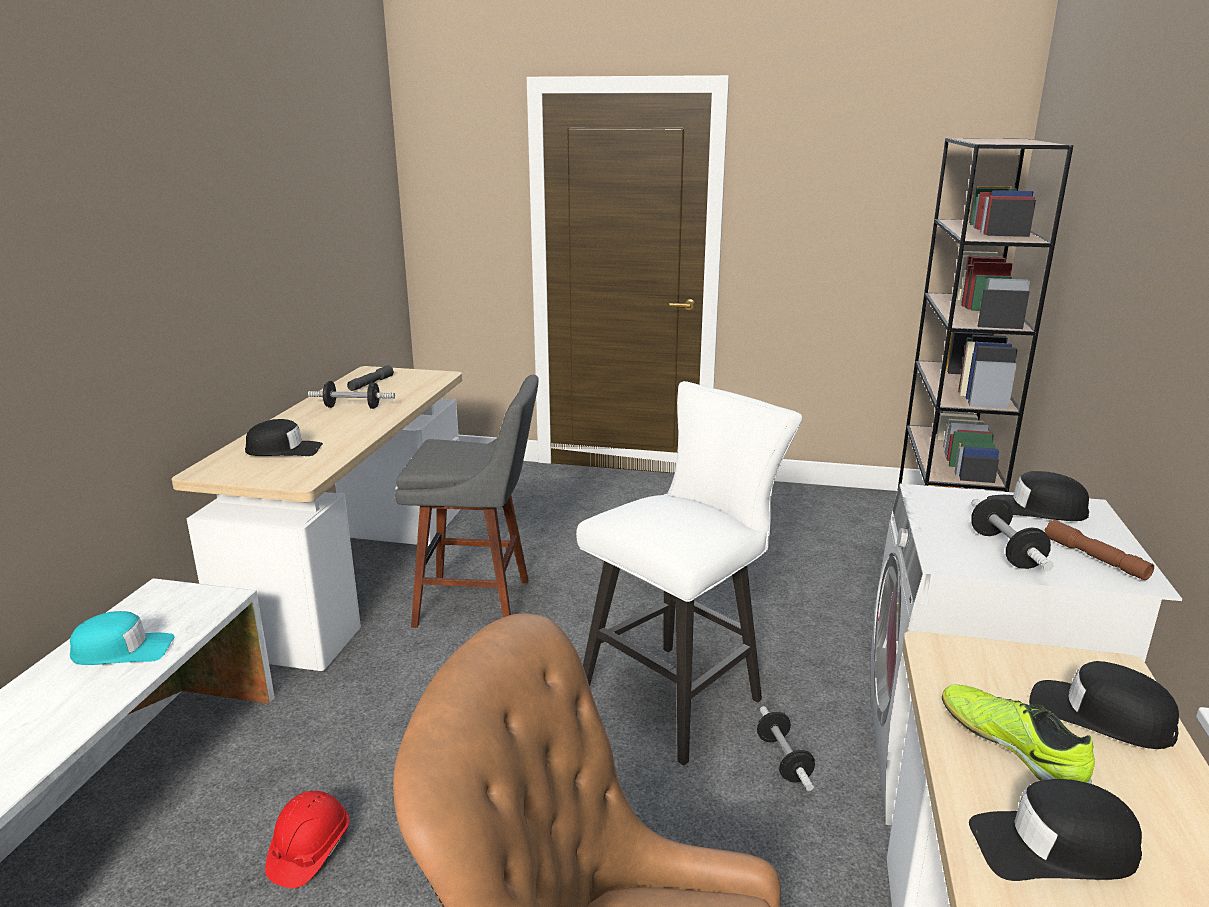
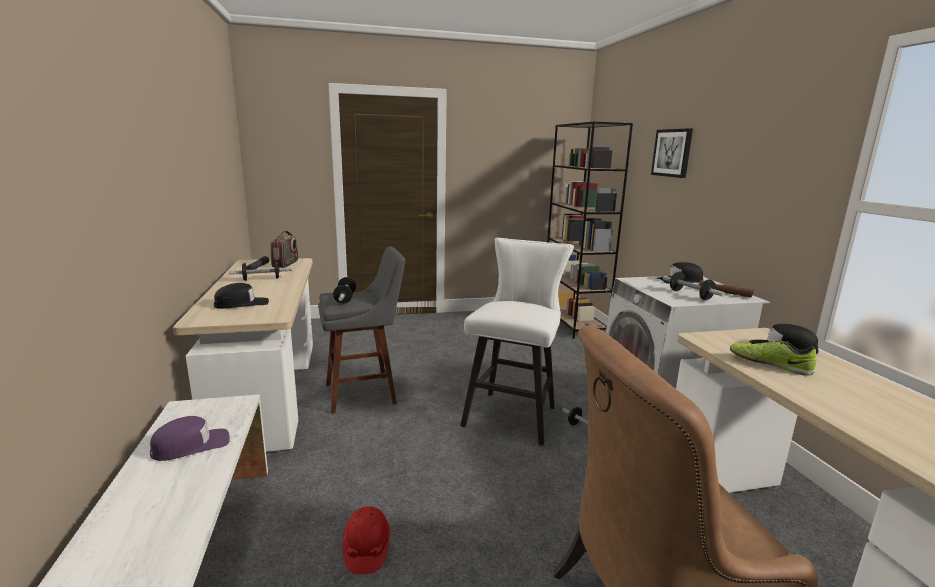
camera: 25 degrees left, 5 degrees down
turquoise cap [70,611,175,665] -> purple cap [150,416,230,461]
black cap [969,779,1142,881] -> none
none -> radio [270,231,298,268]
none -> dumbbell [333,277,356,304]
none -> picture [651,128,693,178]

